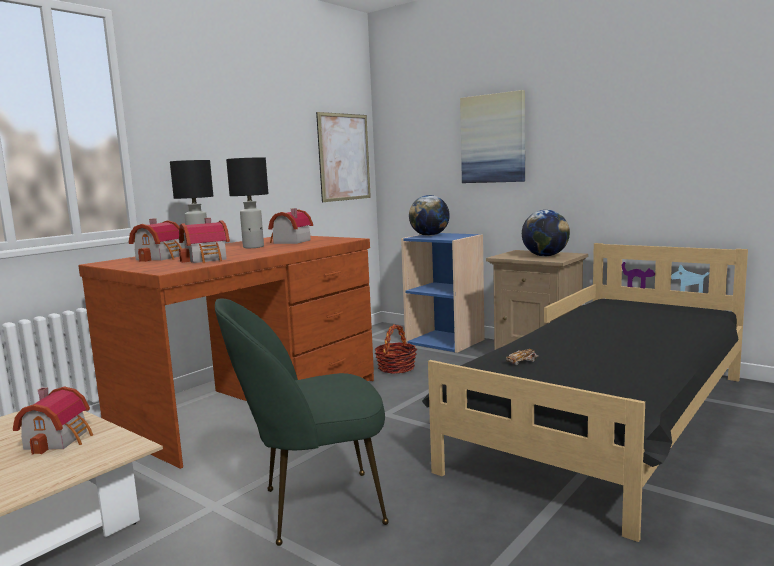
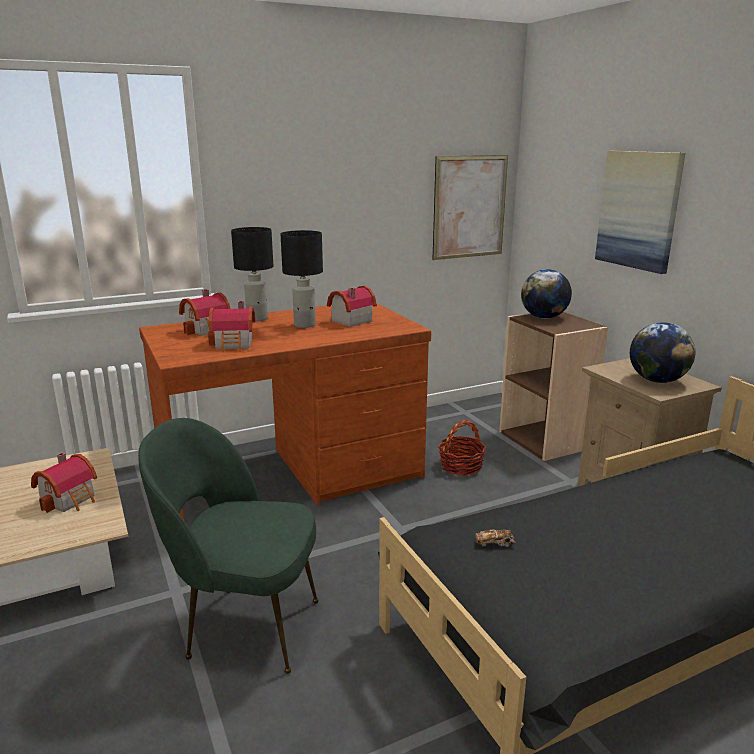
camera: 25 degrees right, 10 degrees up
blue bookcase [401,233,485,353] -> brown bookcase [499,312,608,461]

